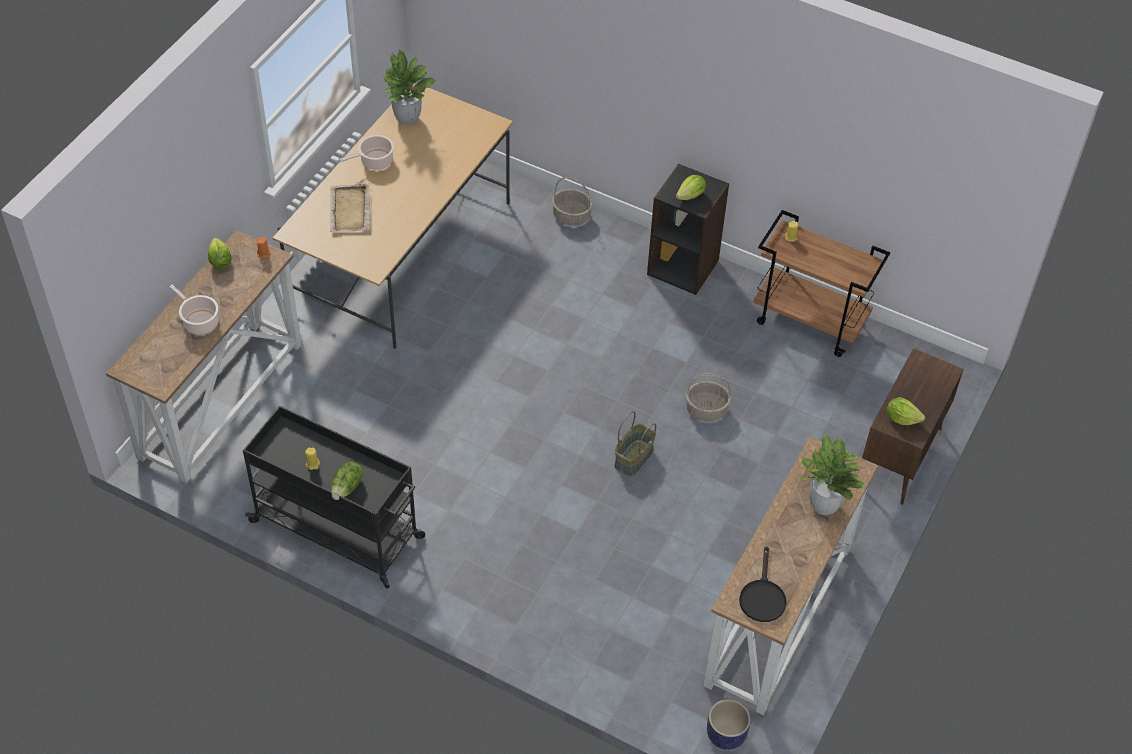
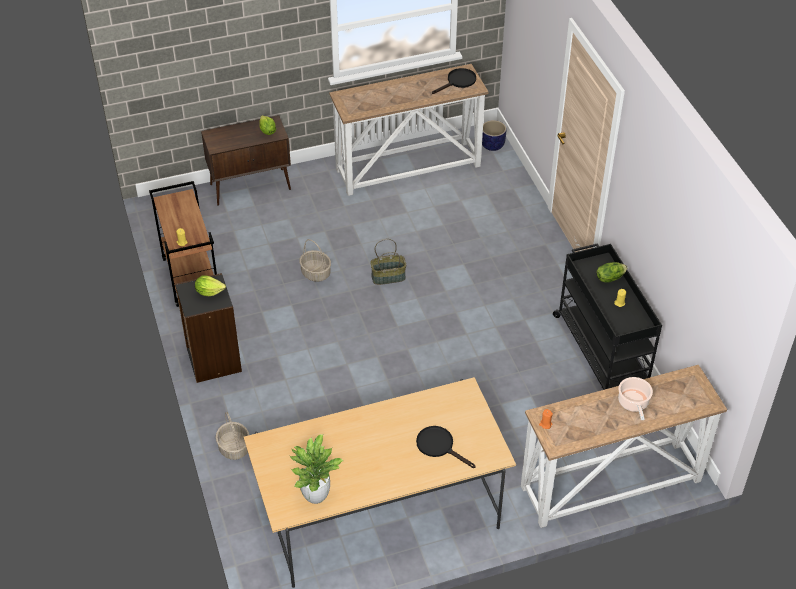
camera: 135 degrees left, 5 degrees down
lettuce [208,237,232,269] -> none
beige tray [330,184,371,232] -> black frying pan [416,426,476,468]
cooking pot [340,135,394,170] -> none
potted plant [800,433,865,515] -> none

